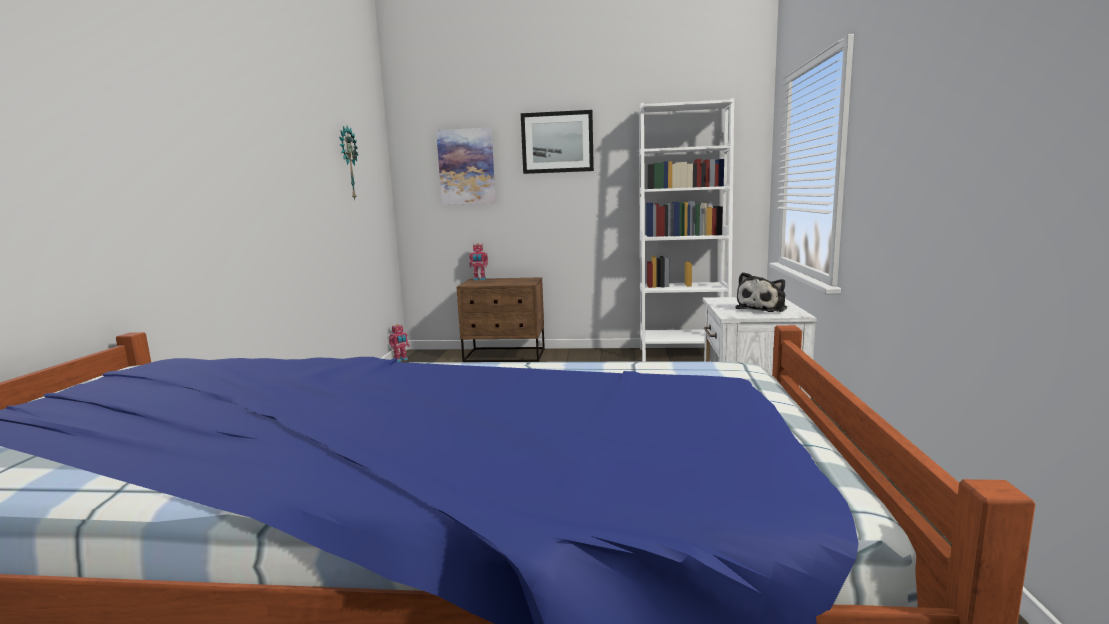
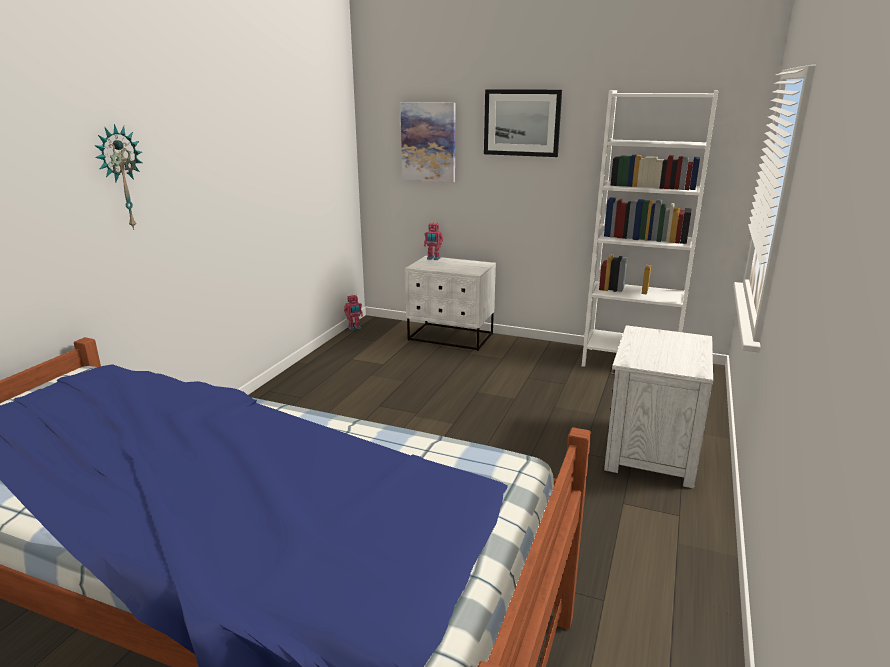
camera: 15 degrees right, 10 degrees up
wall clock [339,126,358,200] -> wall clock moved to [94,124,142,230]
brown nightstand [456,277,545,362] -> white nightstand [405,256,496,351]
plush toy [735,272,787,312] -> none

